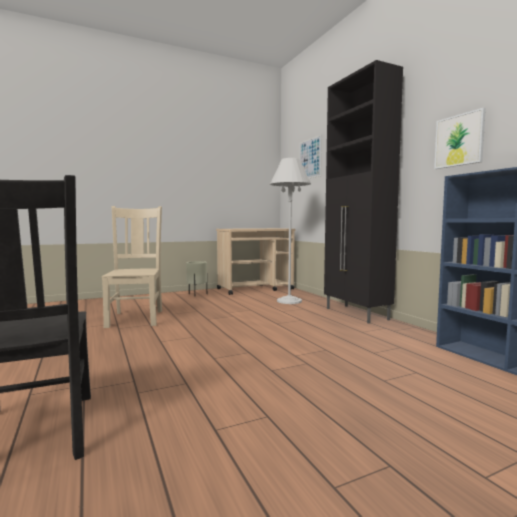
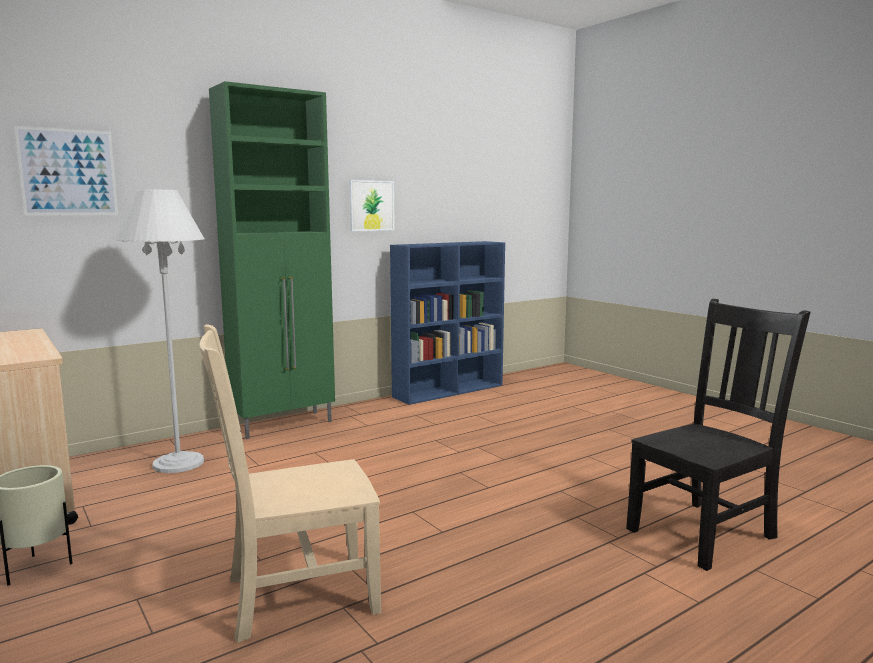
camera: 100 degrees left, 5 degrees up
black cabinet [324,60,403,324] -> green cabinet [209,81,335,439]

